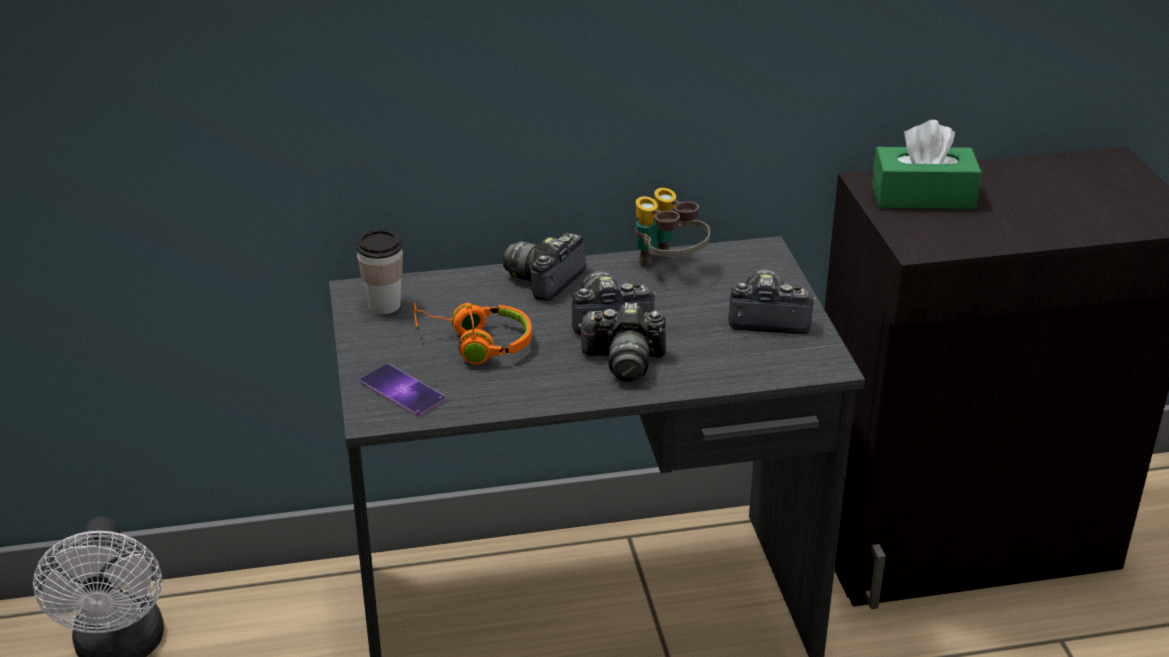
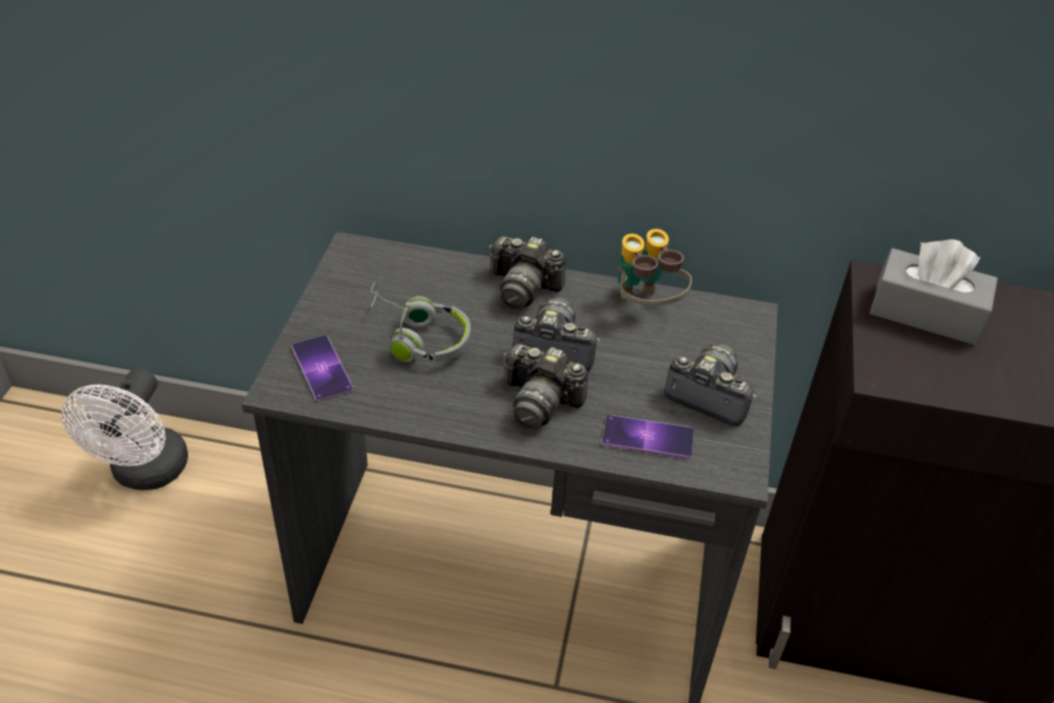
camera: 20 degrees right, 10 degrees up
cup [356,230,403,314] -> none
orange headphones [414,303,532,365] -> grey headphones [367,282,471,362]
camera [503,233,586,301] -> camera turned 120 degrees counterclockwise [489,236,566,309]
green tissue box [872,120,982,209] -> grey tissue box [870,239,998,345]
none -> phone [602,415,694,459]

